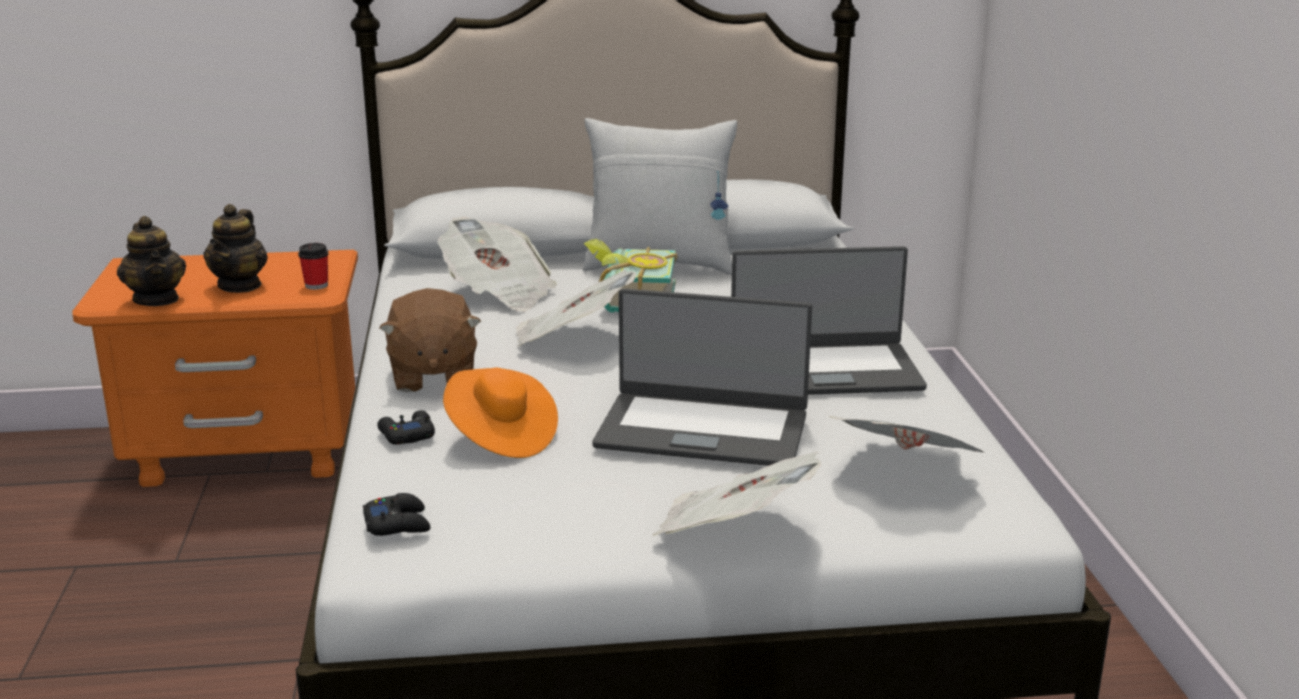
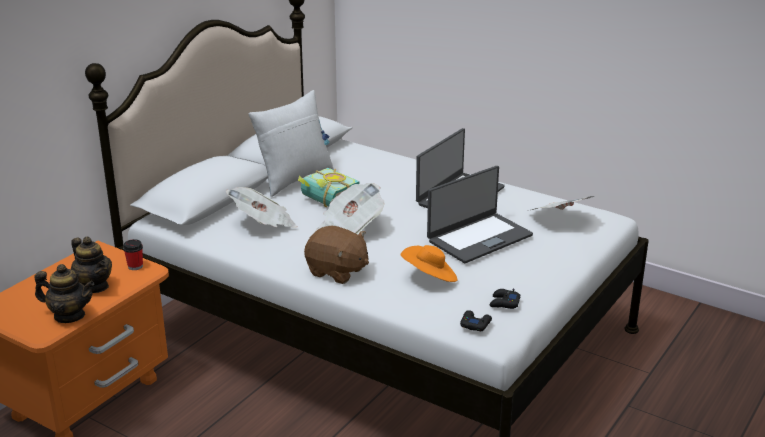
camera: 50 degrees left, 5 degrees up
black game controller [377,410,435,445] -> black game controller moved to [489,289,521,309]
newspaper [652,452,821,536] -> none

